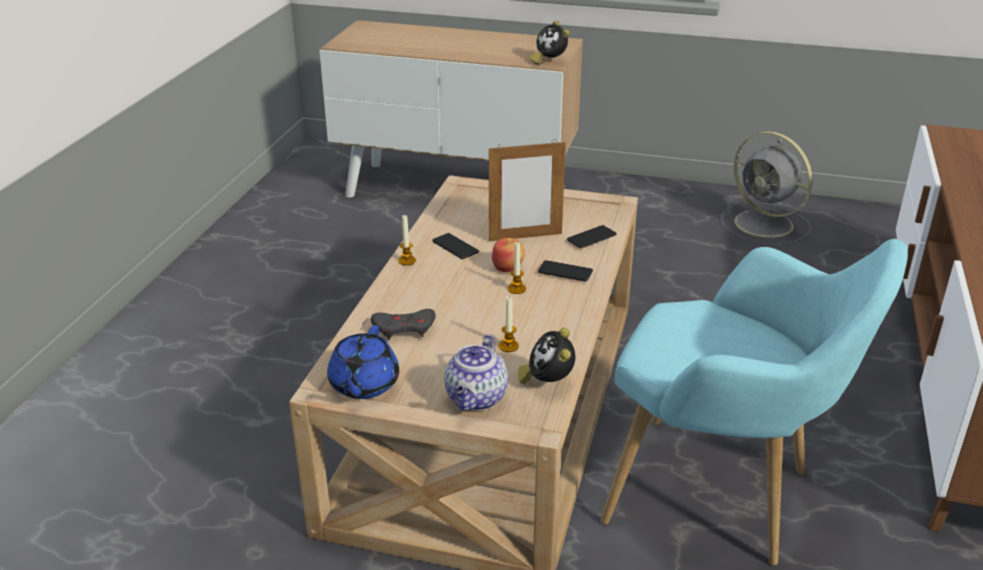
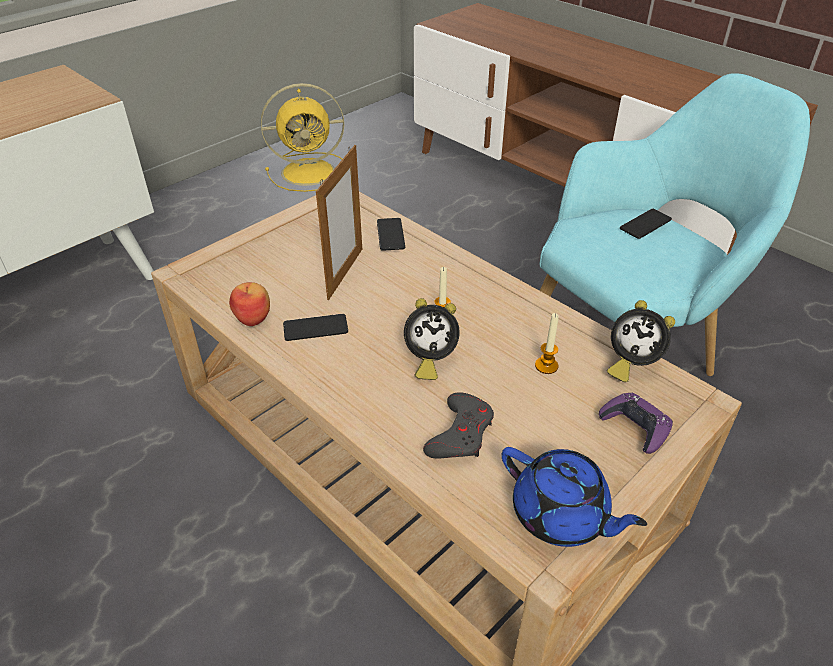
camera: 60 degrees left, 10 degrees up
candle [398,215,416,265] -> none
teapot [444,334,508,411] -> purple game controller [599,393,673,454]
apple [492,238,525,272] -> apple moved to [229,282,270,326]
alarm clock [530,21,570,65] -> alarm clock moved to [404,298,460,380]
phone [538,260,593,282] -> phone moved to [620,209,672,239]
grey fan [721,131,812,246] -> yellow fan [261,83,344,192]

